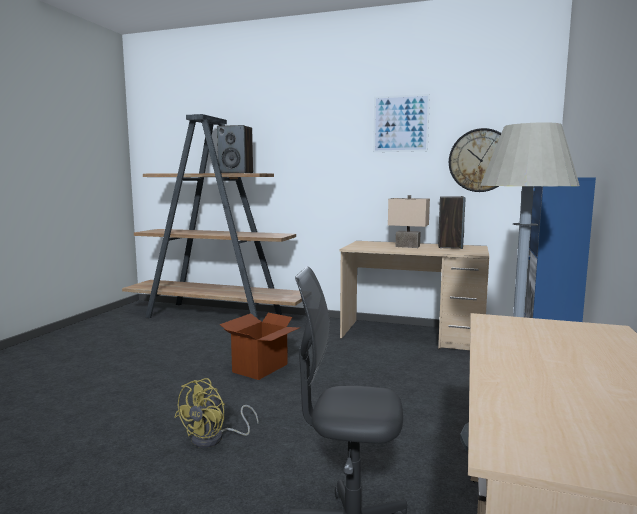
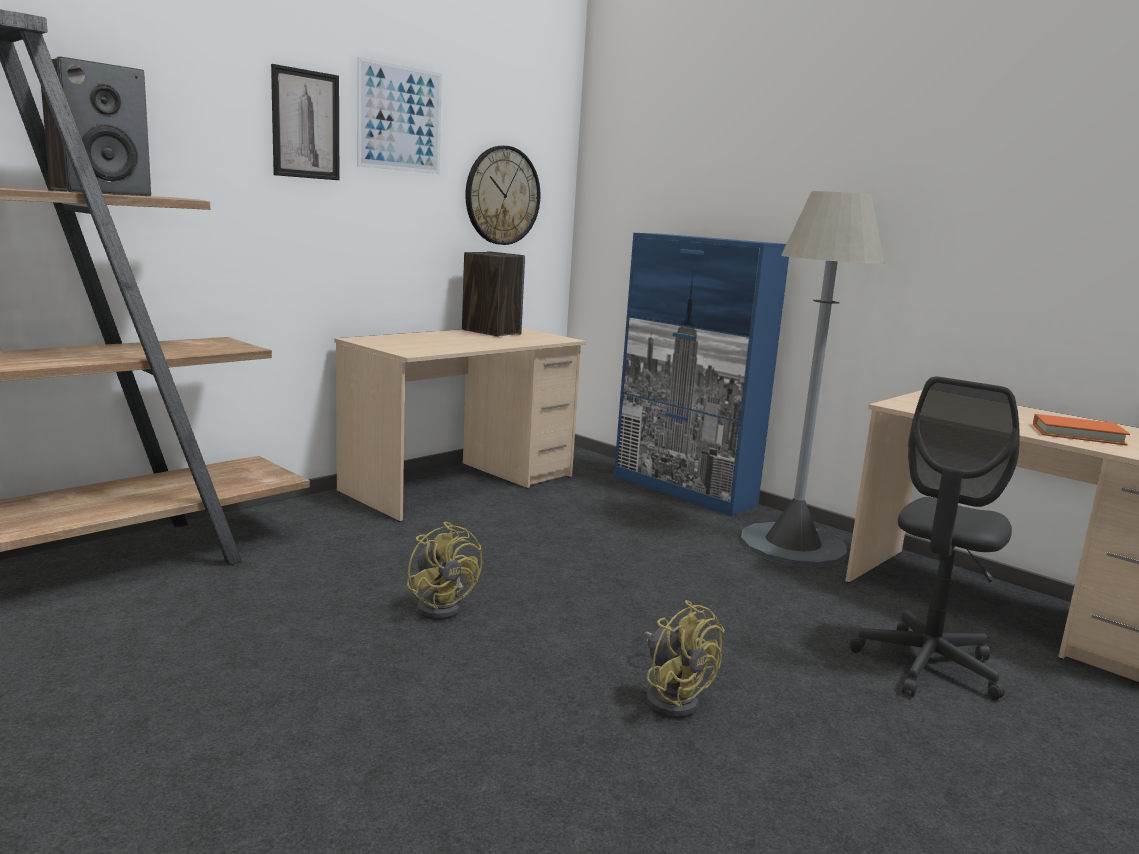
camera: 65 degrees left, 5 degrees up
cardboard box [220,313,299,380] -> yellow fan [407,522,483,620]
beige table lamp [388,195,430,248] -> none
none -> picture [271,64,339,180]
none -> orange book [1033,414,1130,445]

